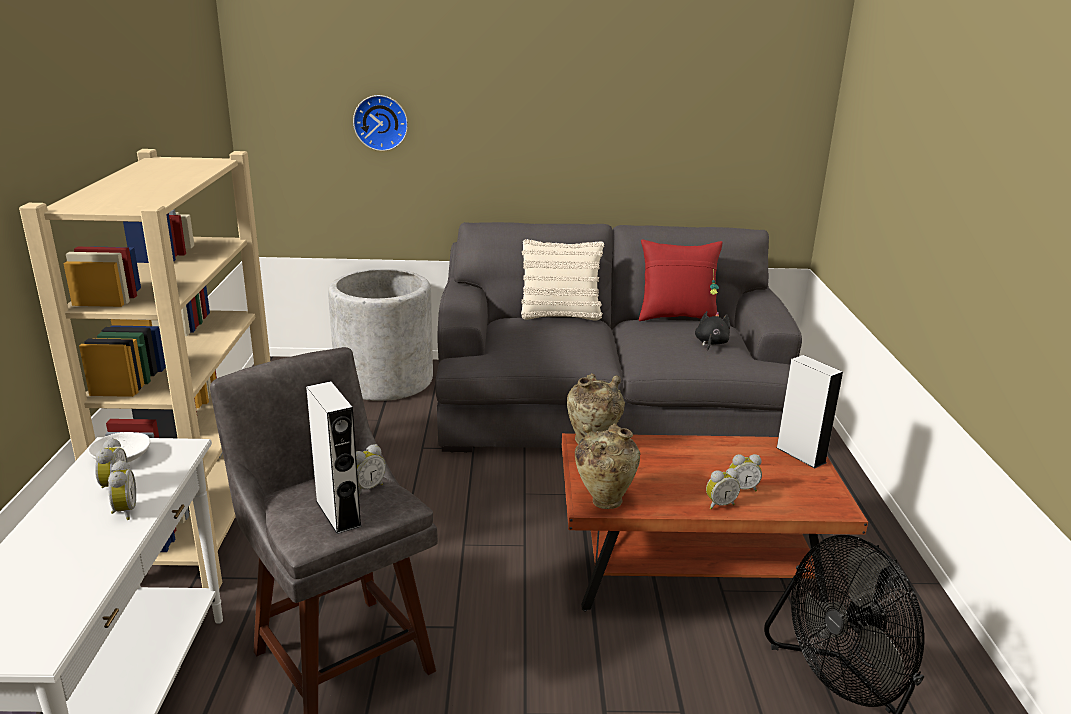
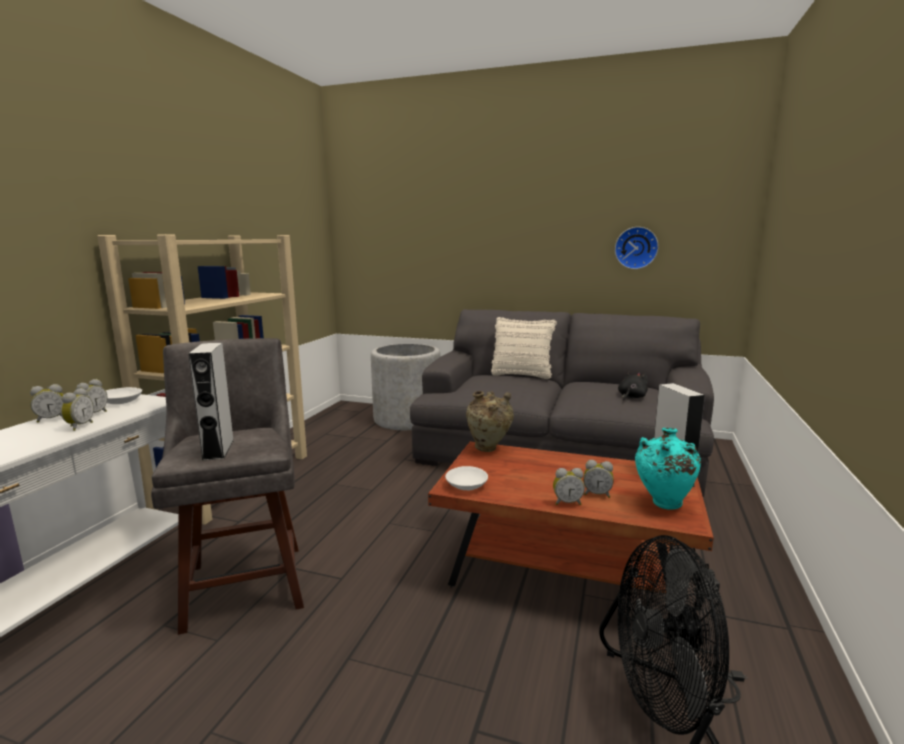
camera: 20 degrees right, 10 degrees down
wall clock [353,95,408,151] -> wall clock moved to [615,227,659,269]
alarm clock [356,444,386,495] -> alarm clock moved to [30,384,64,423]
beige vase [575,423,640,509] -> white bowl [445,466,488,490]
red pillow [639,239,722,321] -> none
none -> turquoise vase [635,428,701,510]

